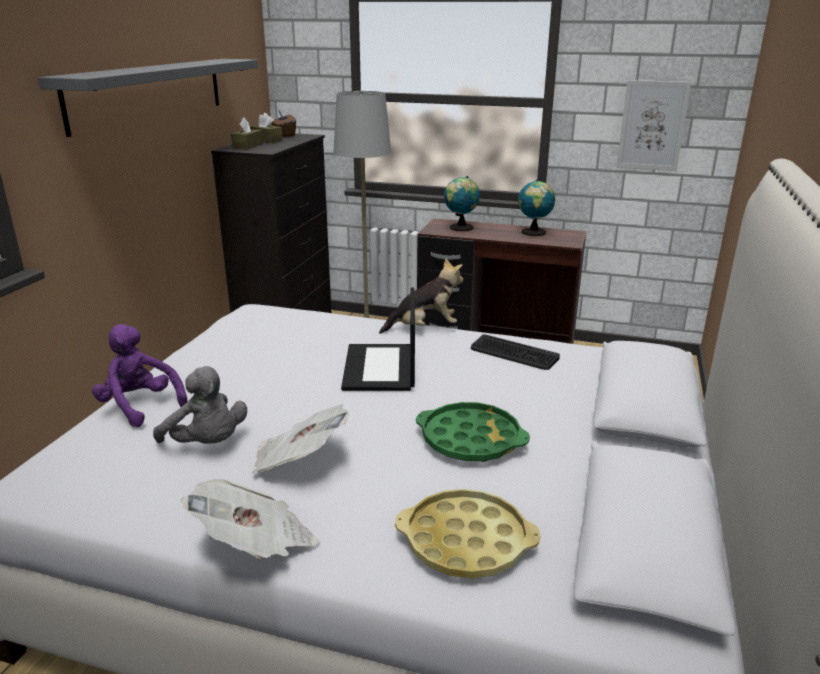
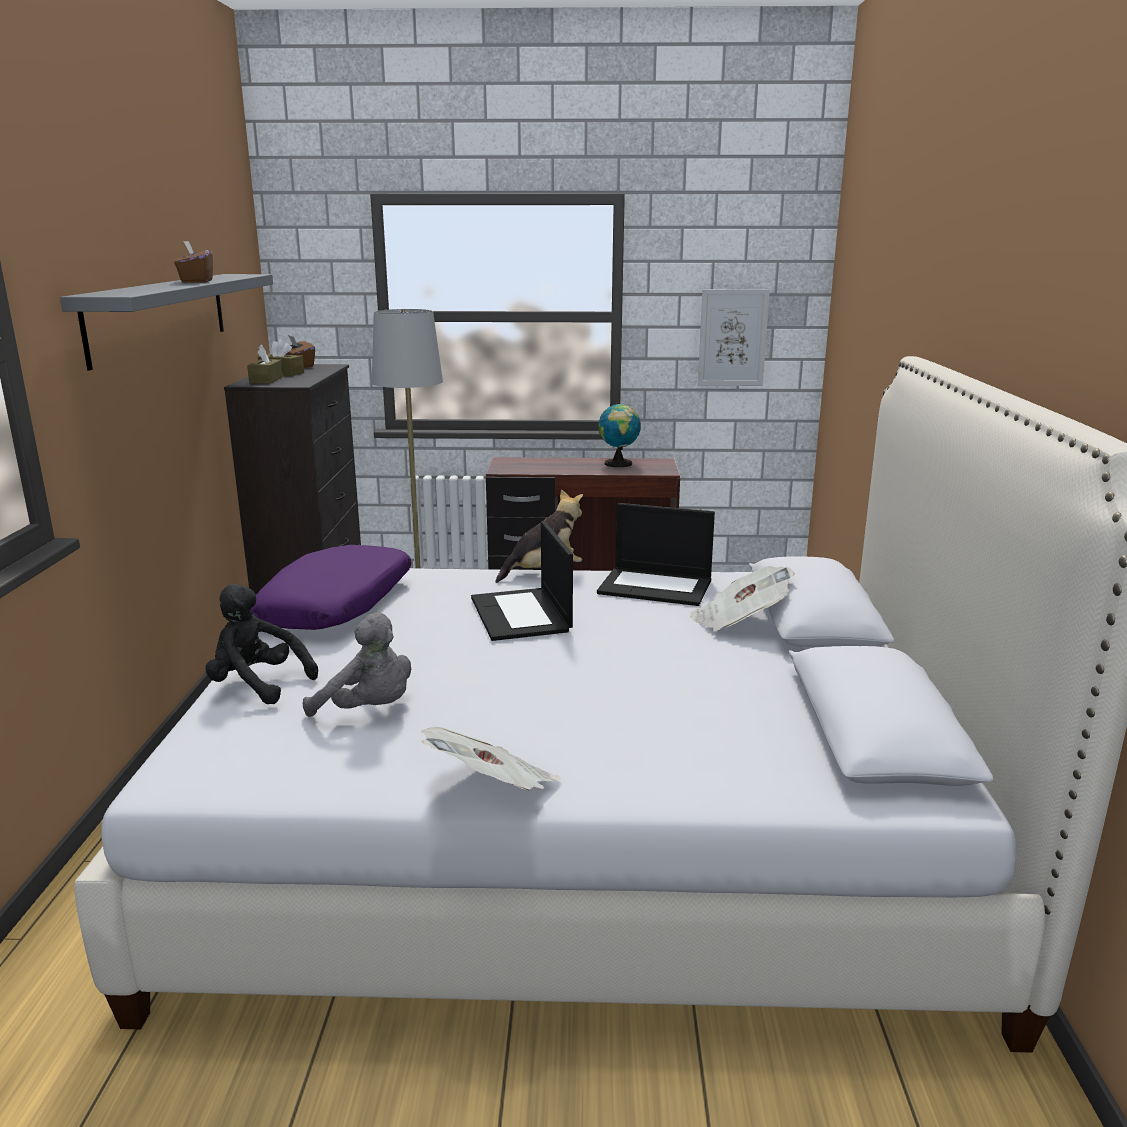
camera: 15 degrees left, 5 degrees down
purple plush toy [92,324,187,427] -> black plush toy [205,584,318,704]
newspaper [252,404,349,473] -> newspaper moved to [690,566,795,631]
yellow tray [395,489,540,578] -> none
green tray [416,402,530,462] -> none
globe [444,176,480,231] -> none
keyboard [471,334,560,370] -> laptop [597,503,715,606]
none -> brown tissue box [174,241,213,283]
none -> purple pillow [250,545,412,630]

